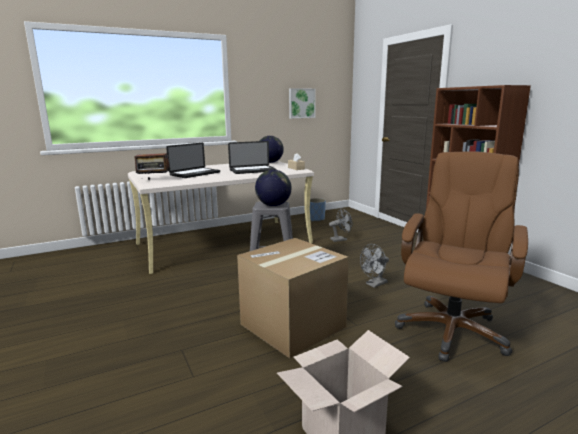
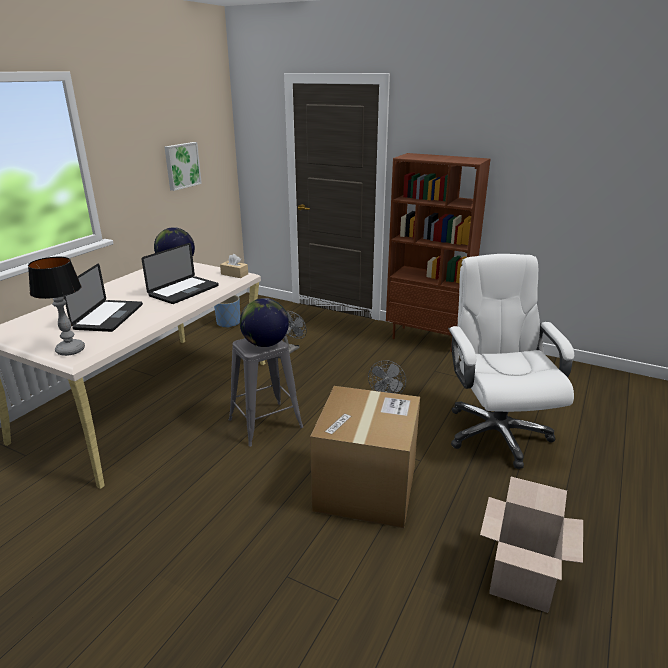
camera: 35 degrees left, 10 degrees up
radio [134,147,170,180] -> table lamp [28,257,85,356]
brown office chair [395,151,528,362] -> white office chair [448,254,574,469]

